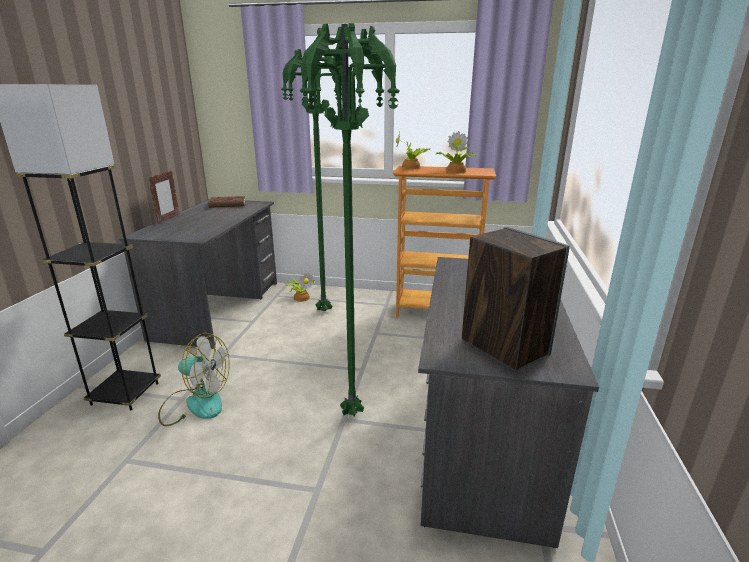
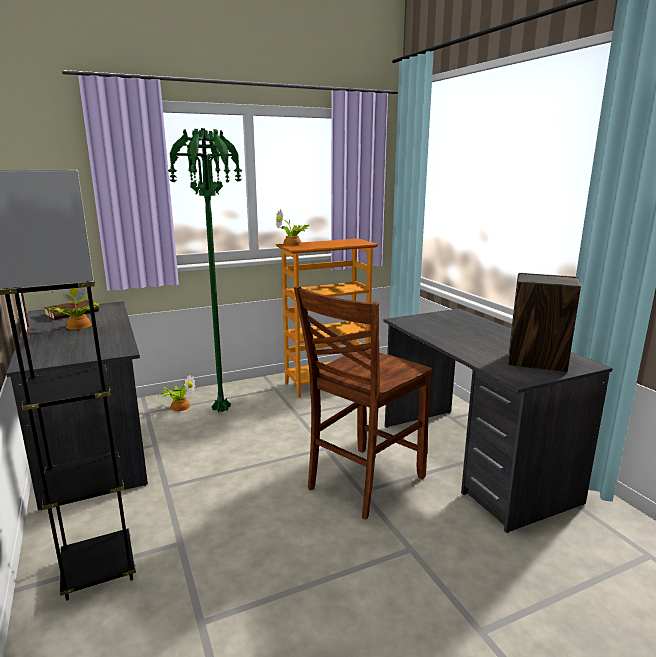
camera: 35 degrees left, 5 degrees down
fan [158,333,230,426] -> none
green floor lamp [300,23,399,416] -> brown chair [294,286,432,519]
potted plant [435,131,476,173] -> potted plant moved to [48,282,99,330]

